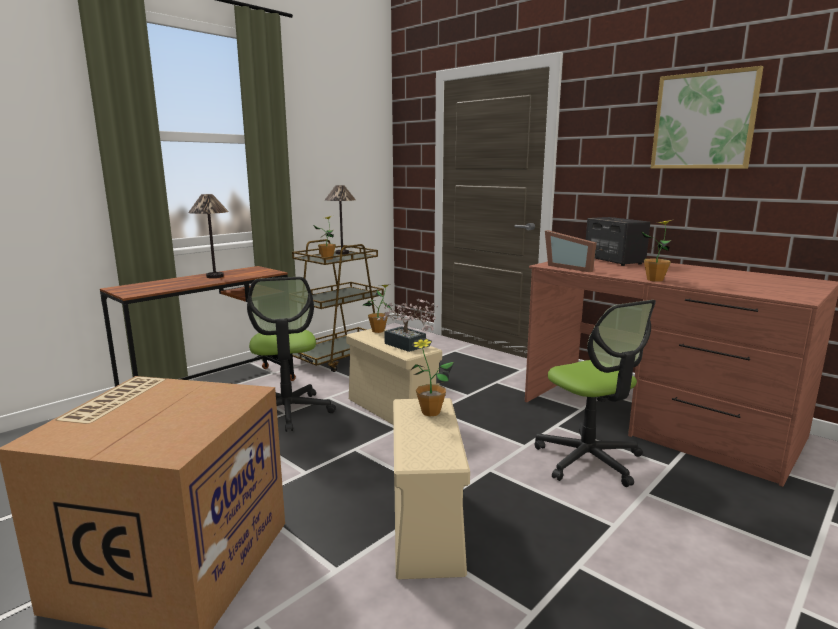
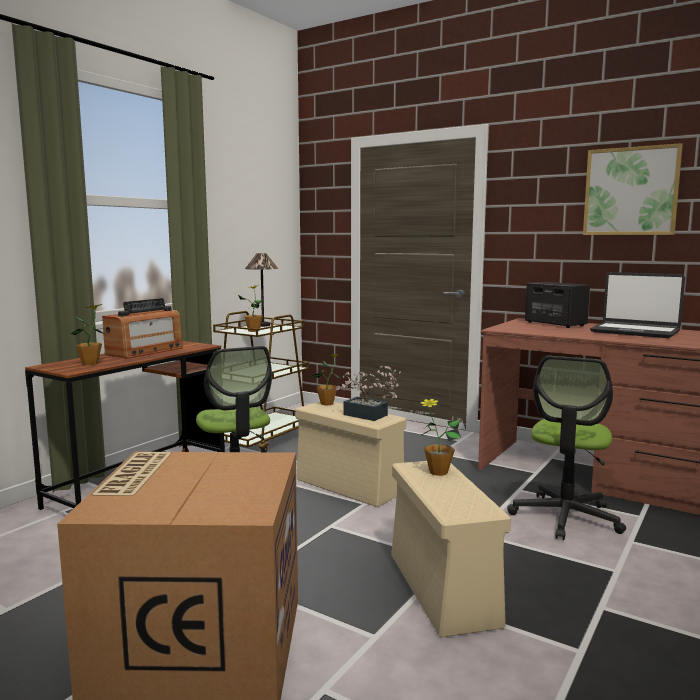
camera: 10 degrees left, 5 degrees down
table lamp [188,194,229,278] -> radio [102,298,183,359]
office chair [535,300,656,487] -> office chair turned 60 degrees clockwise [507,356,626,540]
picture frame [545,230,597,272] -> none
potted plant [641,220,671,282] -> potted plant moved to [71,304,104,365]
none -> laptop [590,272,685,338]

